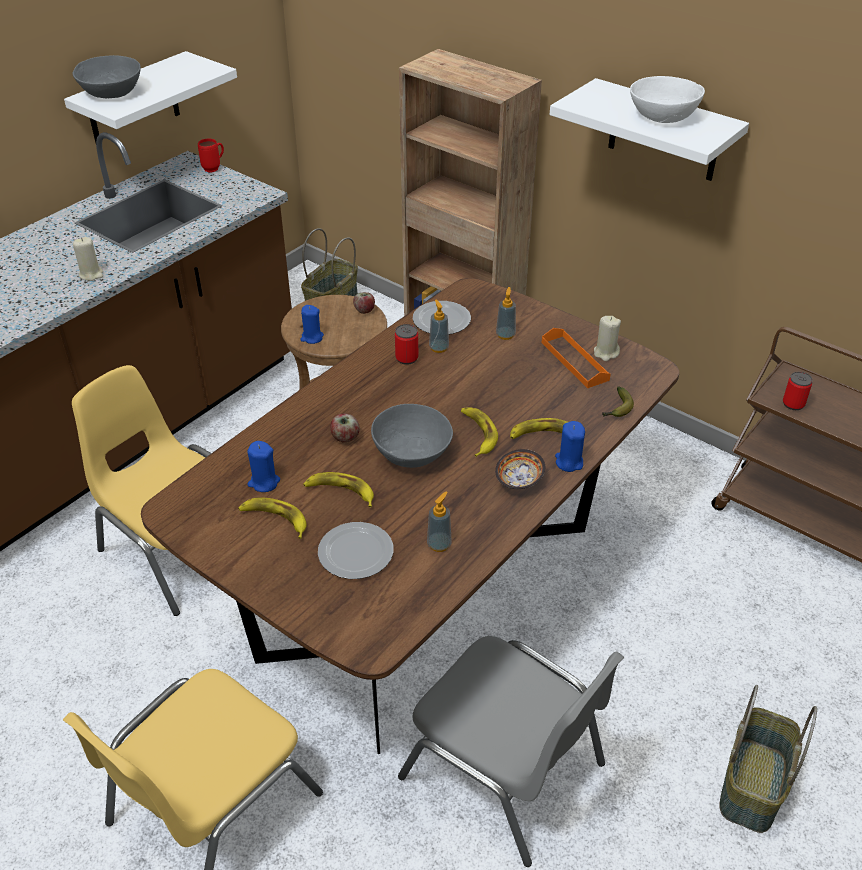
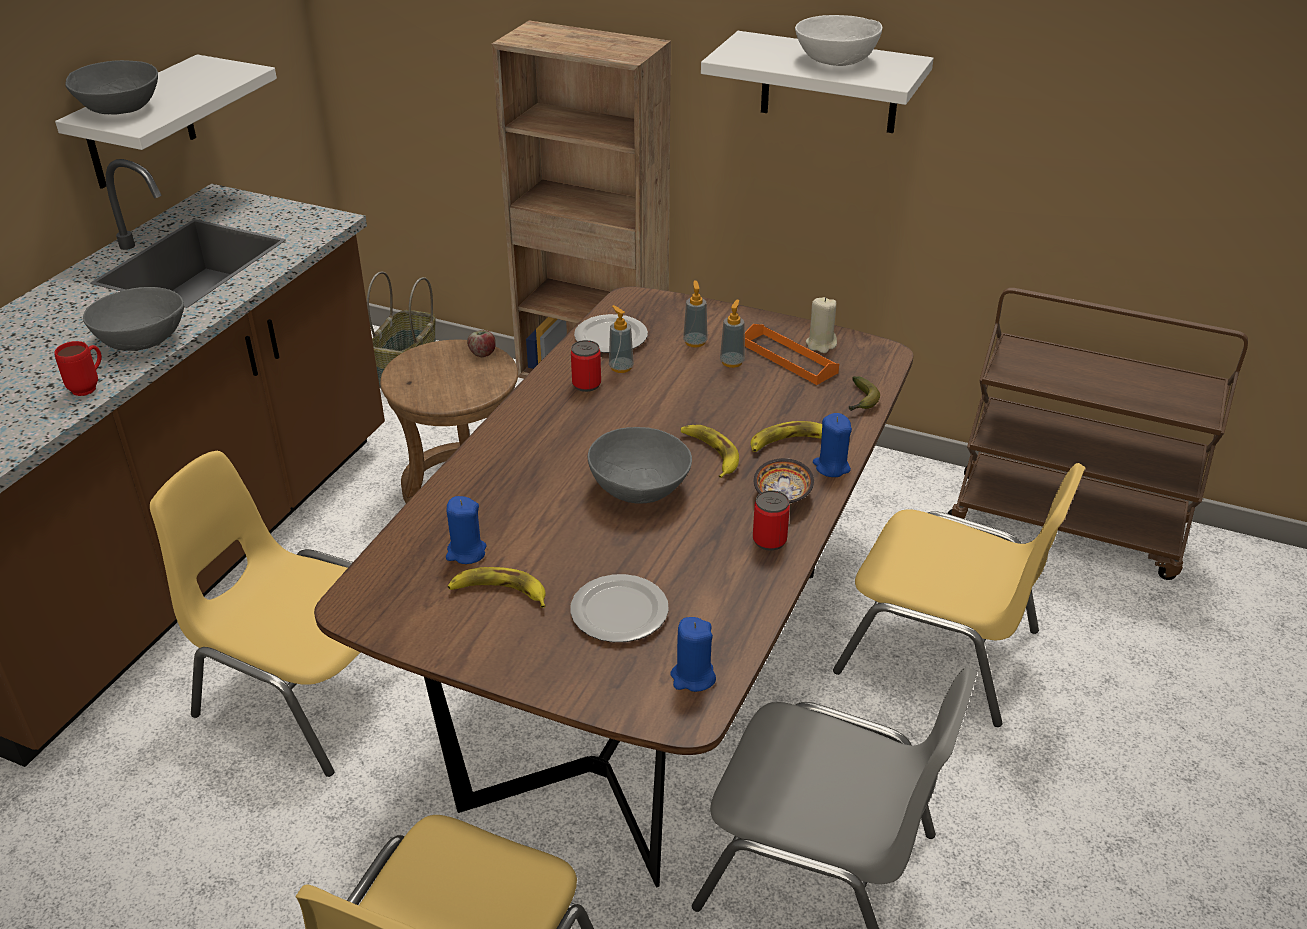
camera: 15 degrees left, 5 degrees down
beige candle [73,237,103,281] -> grey bowl [83,287,184,351]
red mug [198,138,224,173] -> red mug moved to [54,341,101,396]
blue candle [300,305,324,344] -> blue candle moved to [670,617,716,692]
banana [303,472,374,508] -> none
apple [331,414,360,443] -> none
soap dispenser [427,492,452,552] -> soap dispenser moved to [720,300,745,368]
basket [719,685,817,833] -> none
can [783,372,813,410] -> can moved to [753,490,790,551]
none -> yellow chair [833,463,1086,727]

